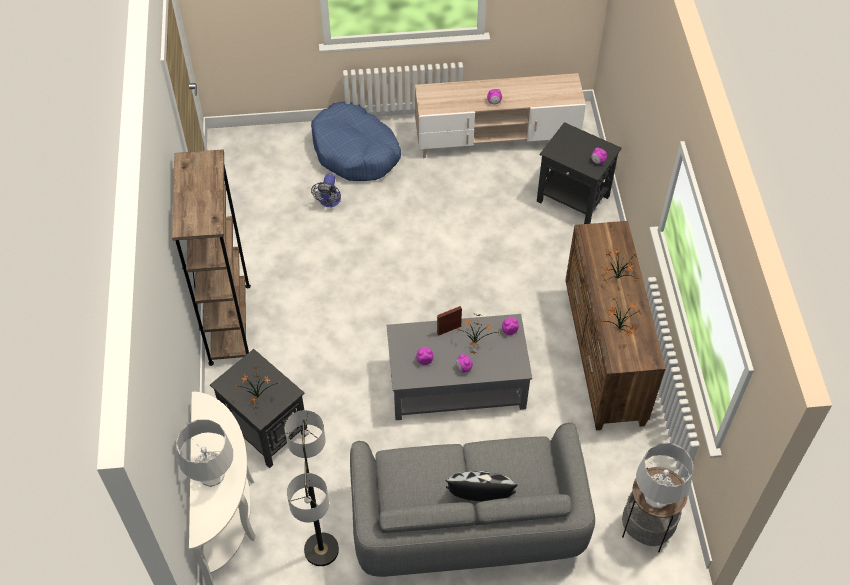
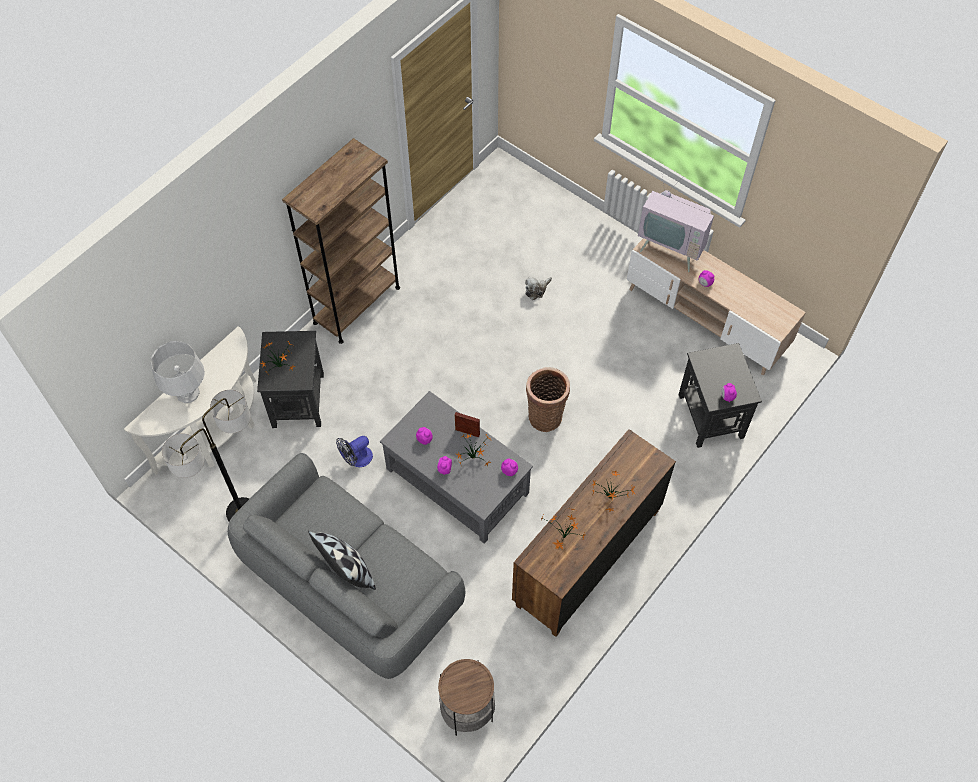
camera: 45 degrees right, 5 degrees up
blue dog bed [311,102,401,181] -> none
fan [311,173,341,207] -> fan moved to [336,436,373,467]
grey table lamp [636,443,693,509] -> none
none -> plush toy [525,277,552,300]
none -> basket [526,367,570,432]
none -> television [638,166,714,272]

